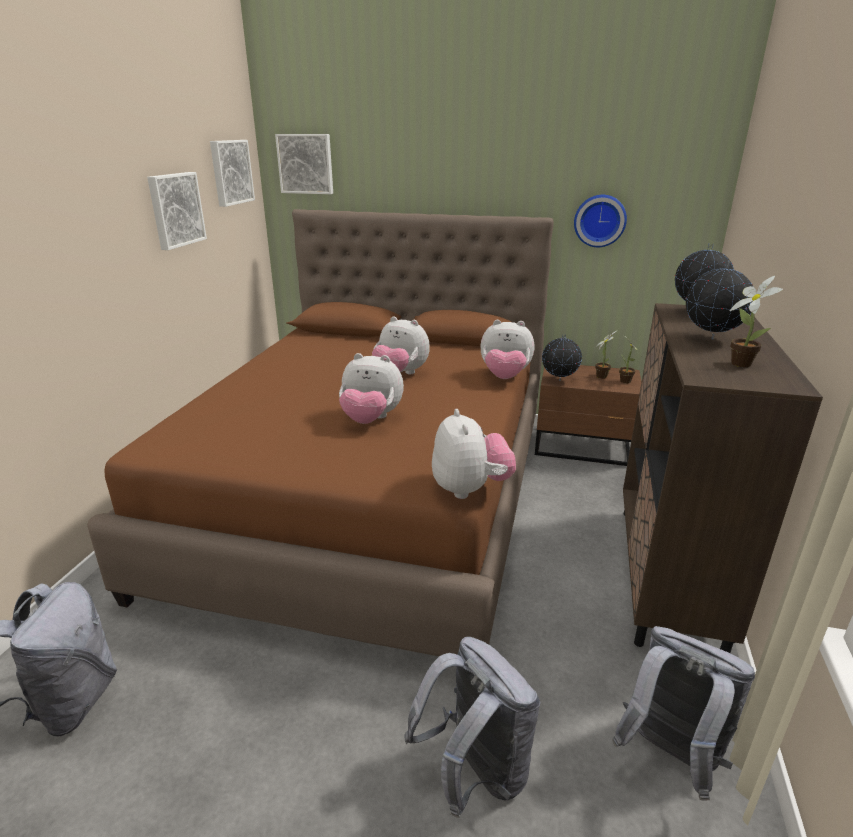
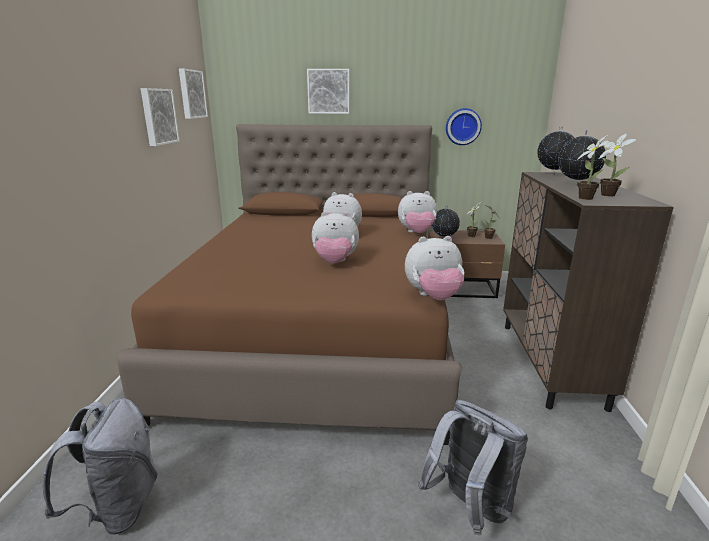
camera: 10 degrees left, 5 degrees down
picture [275,134,333,194] -> picture moved to [307,69,350,114]
plush toy [432,409,516,499] -> plush toy turned 105 degrees clockwise [405,236,465,300]
grey backpack [612,626,755,801] -> none
none -> potted plant [577,135,610,200]

